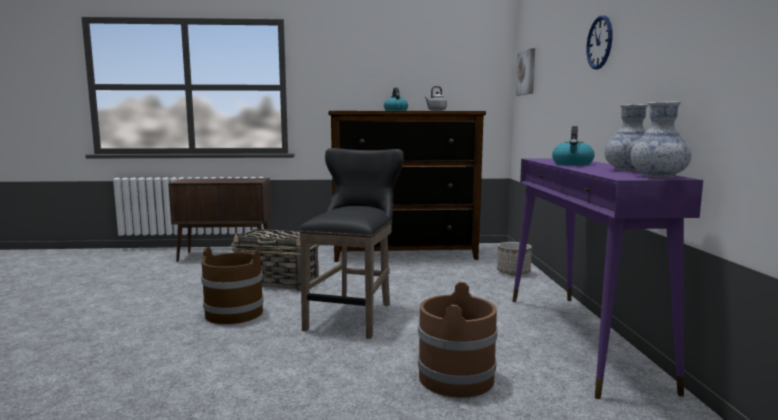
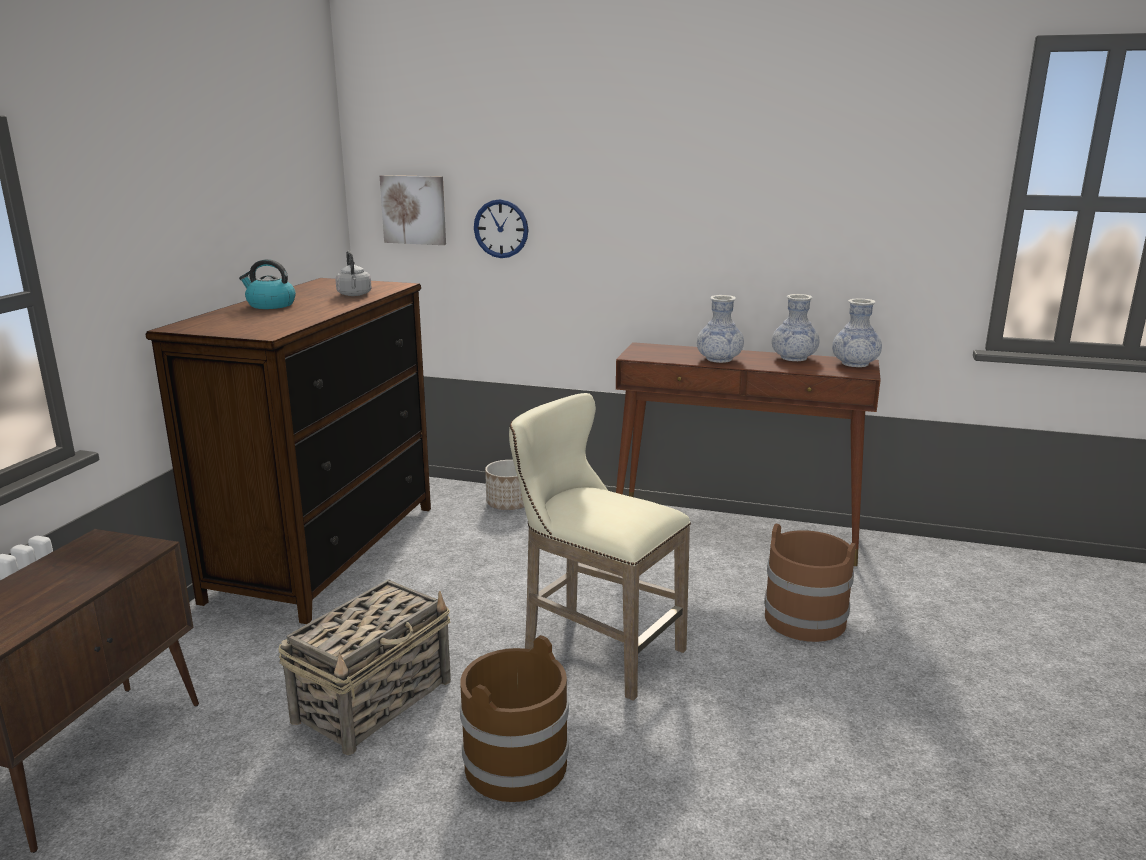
camera: 70 degrees left, 10 degrees up
black stool [299,148,404,339] -> beige stool [509,393,691,701]
purple console table [512,158,703,399] -> brown console table [616,342,881,566]
kettle [552,126,595,166] -> vase [697,295,744,363]
wall clock [586,15,612,70] -> wall clock moved to [474,199,528,258]

